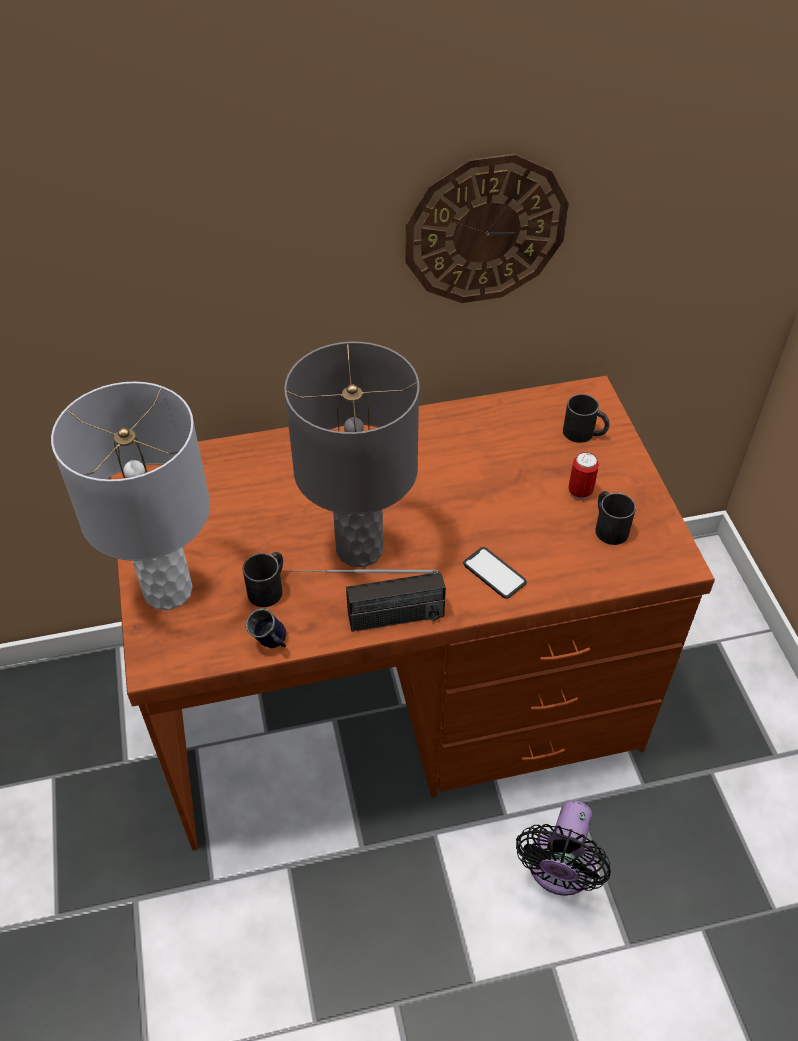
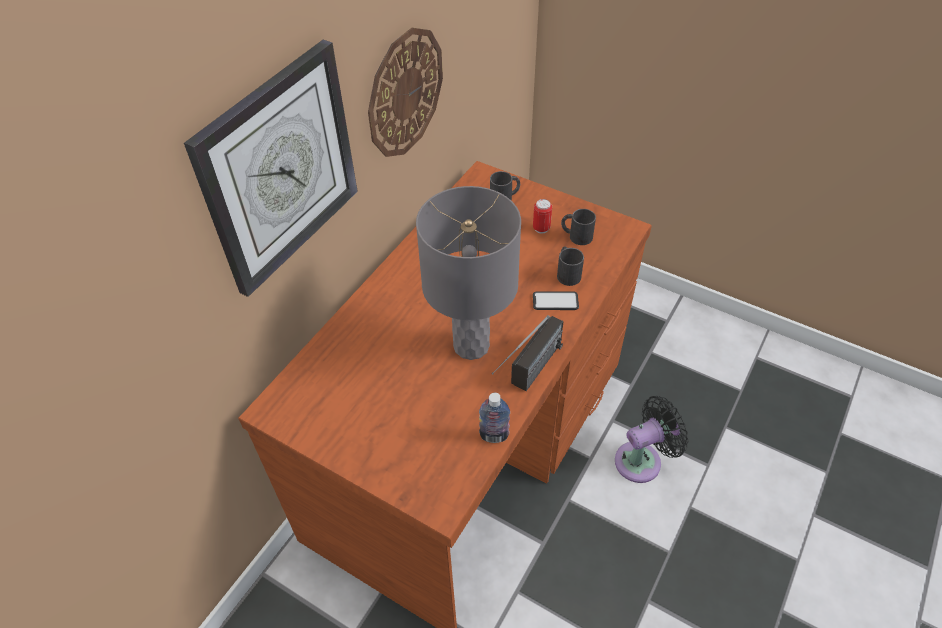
camera: 45 degrees left, 0 degrees up
grey table lamp [51,382,210,610] -> none
black mug [243,552,283,607] -> black mug moved to [557,247,584,286]
blue mug [246,608,286,648] -> bottle [479,393,510,443]
black fan [516,800,611,896] -> black fan turned 90 degrees counterclockwise [615,396,688,483]
none -> wall clock [184,40,358,297]

